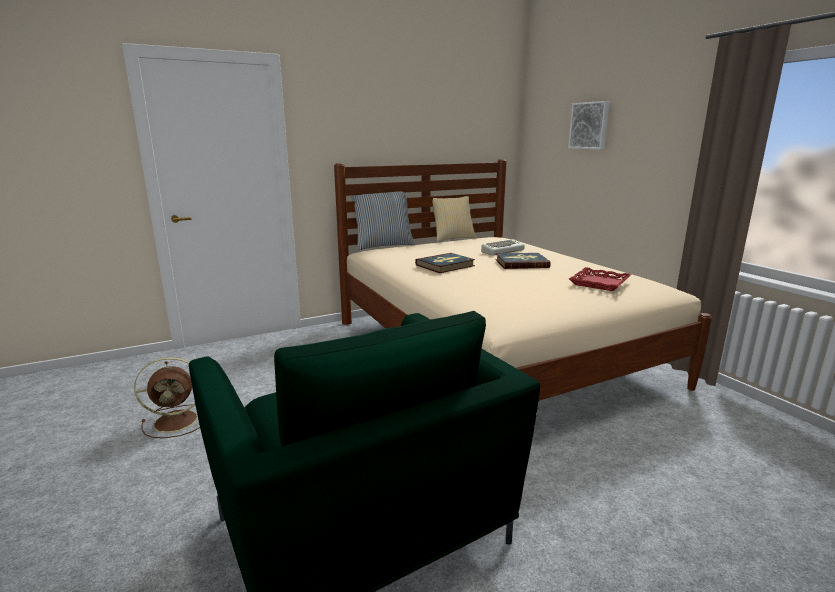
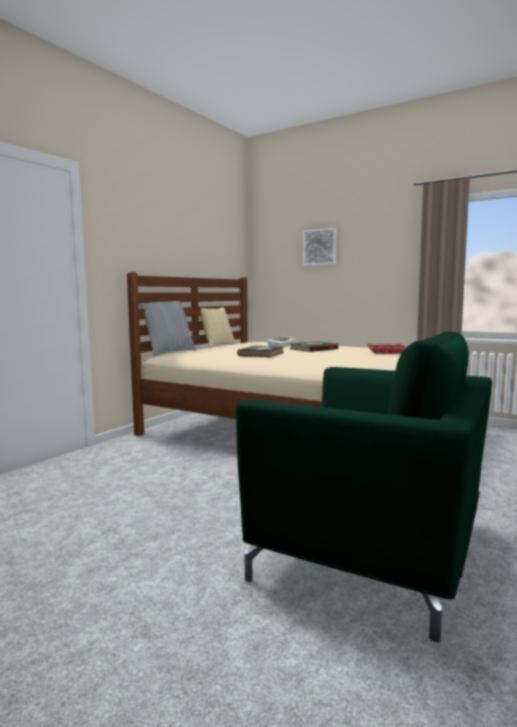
camera: 30 degrees left, 10 degrees down
brown fan [134,357,200,438] -> none

